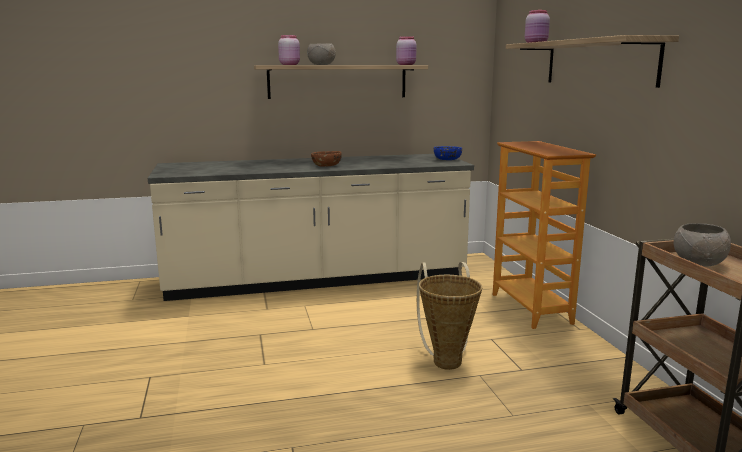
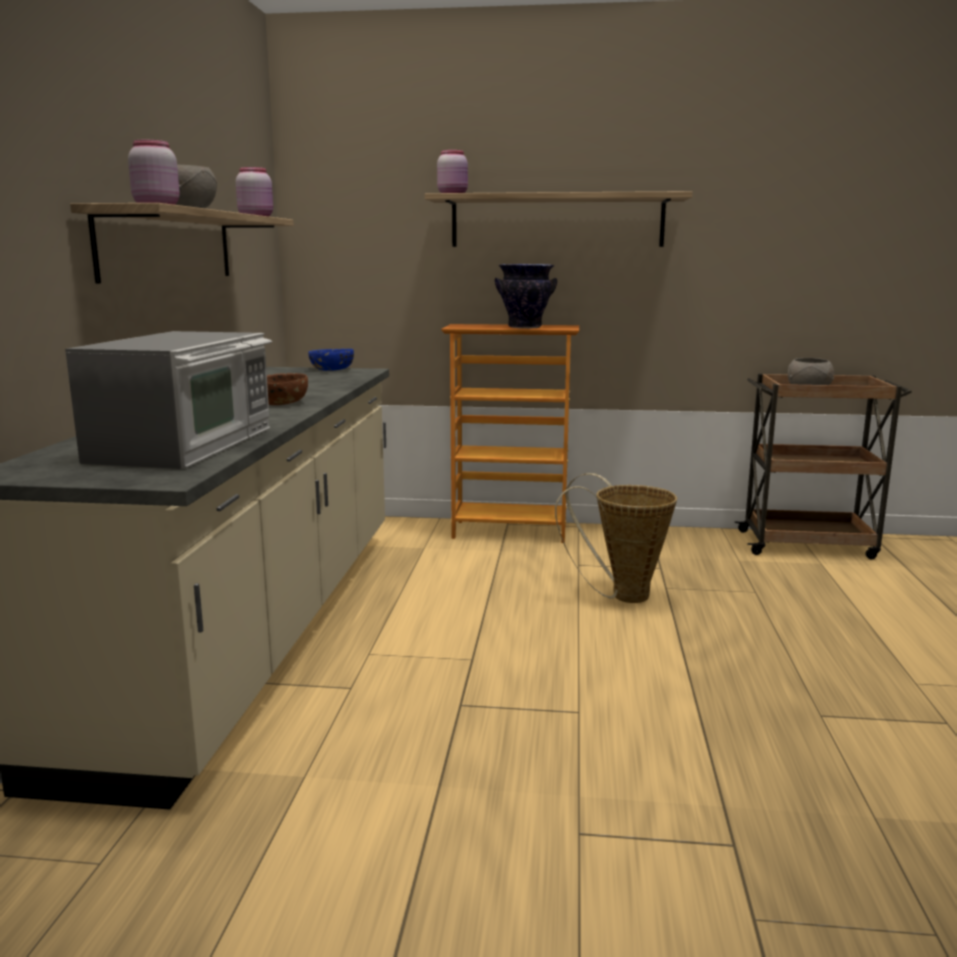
camera: 70 degrees left, 0 degrees up
none -> microwave [65,331,272,469]
none -> vase [495,264,557,329]

